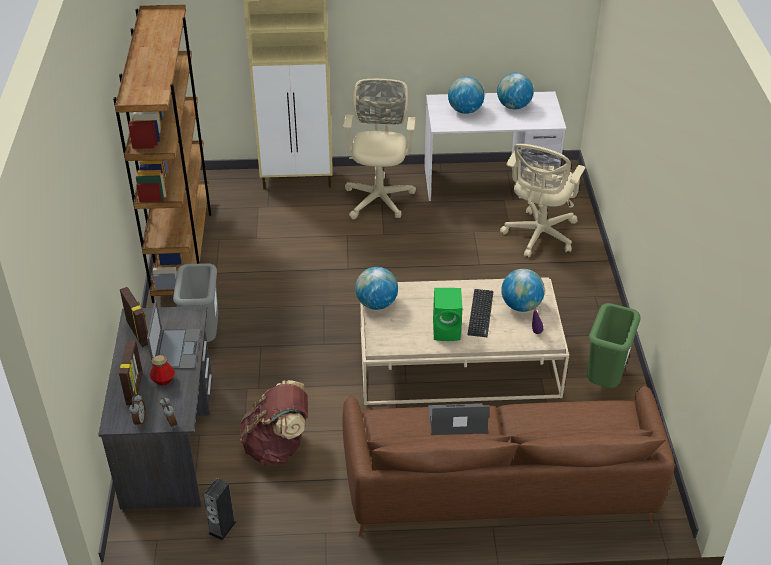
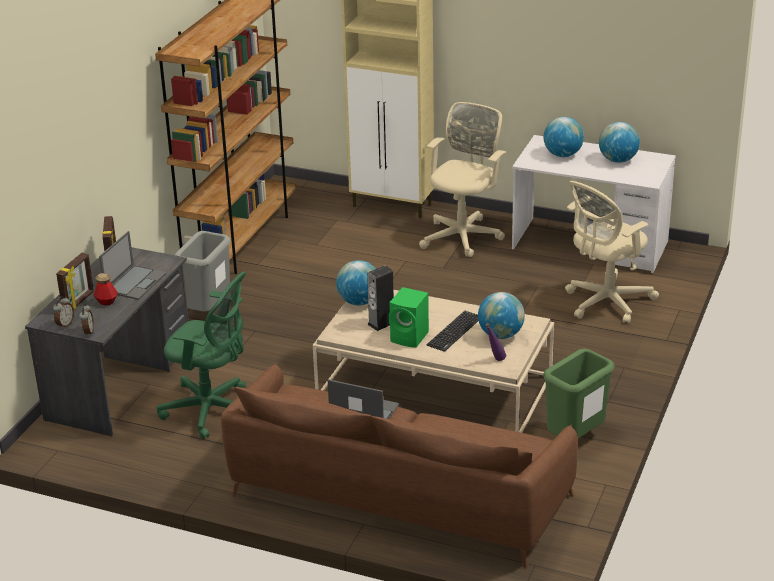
camera: 25 degrees right, 10 degrees down
speaker [203,478,236,541] -> speaker moved to [367,265,394,331]
brown backpack [240,380,308,465] -> green office chair [156,272,246,439]

